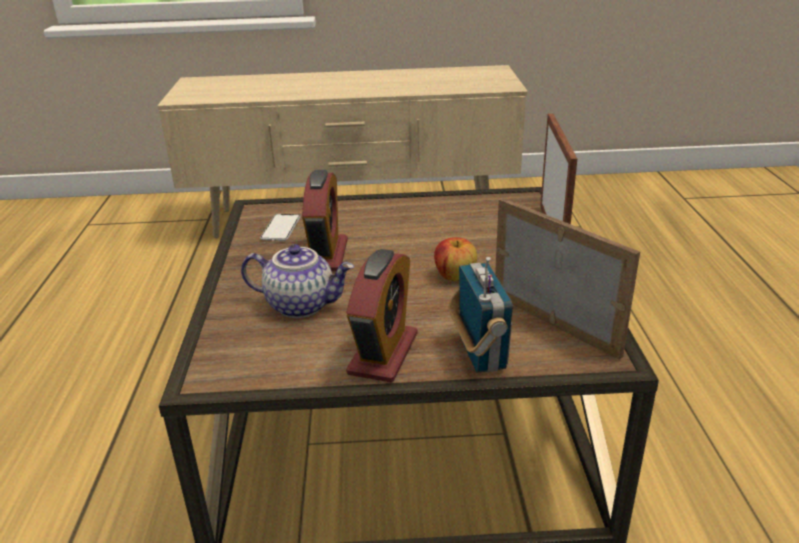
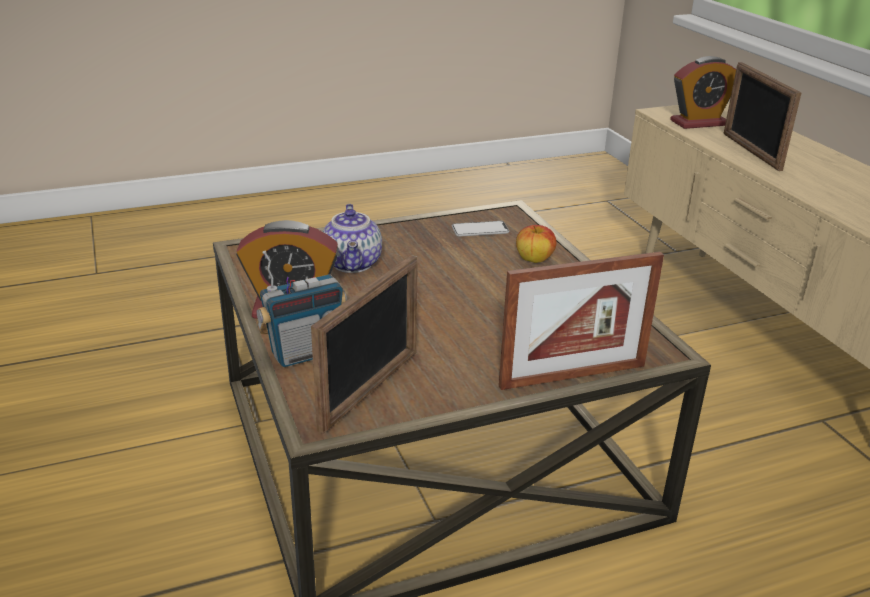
camera: 70 degrees right, 0 degrees up
alarm clock [302,170,348,272] -> alarm clock moved to [670,56,736,129]
apple [434,237,477,281] -> apple moved to [516,225,556,263]
none -> picture frame [724,62,801,171]

